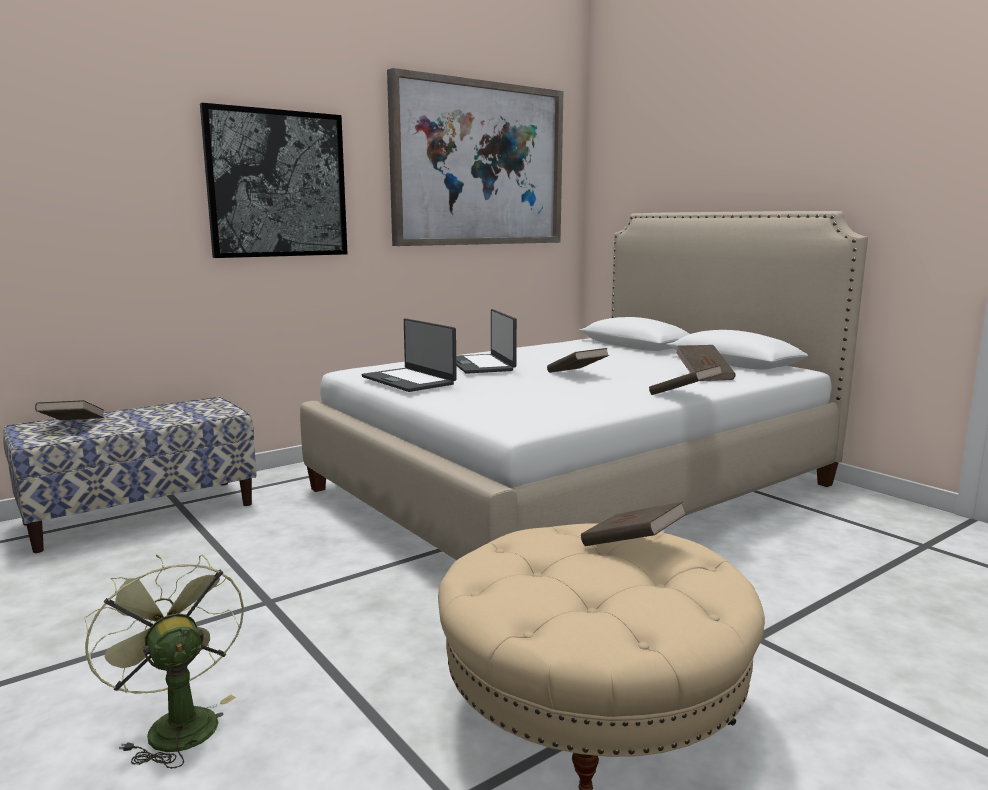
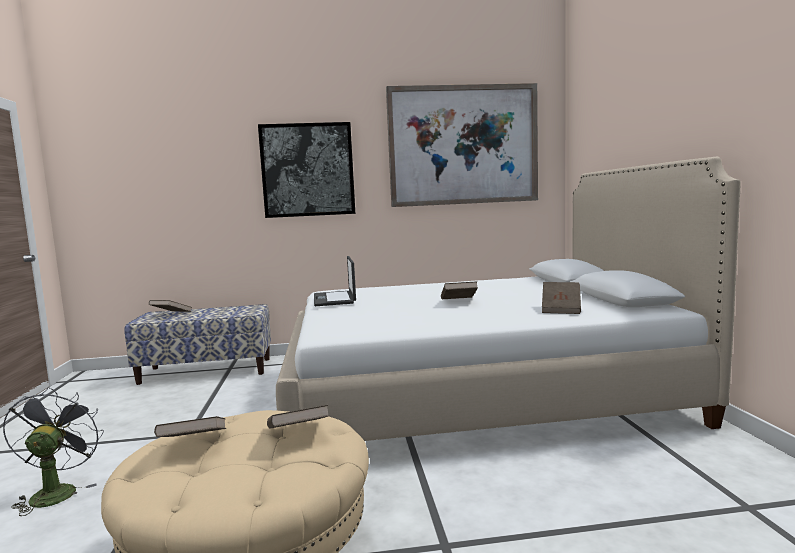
camera: 30 degrees right, 5 degrees down
green fan [84,555,244,769] -> grey fan [3,387,104,516]
laptop [456,309,517,374] -> none
brown book [649,365,723,395] -> brown book moved to [154,416,226,437]

